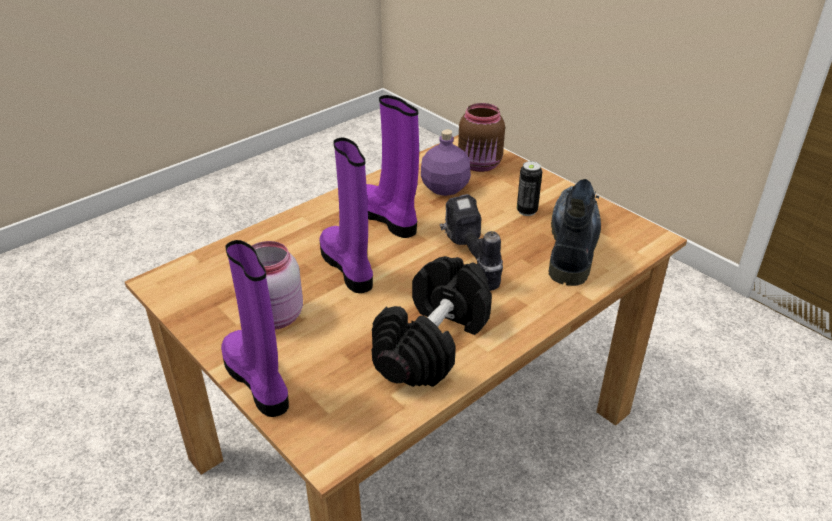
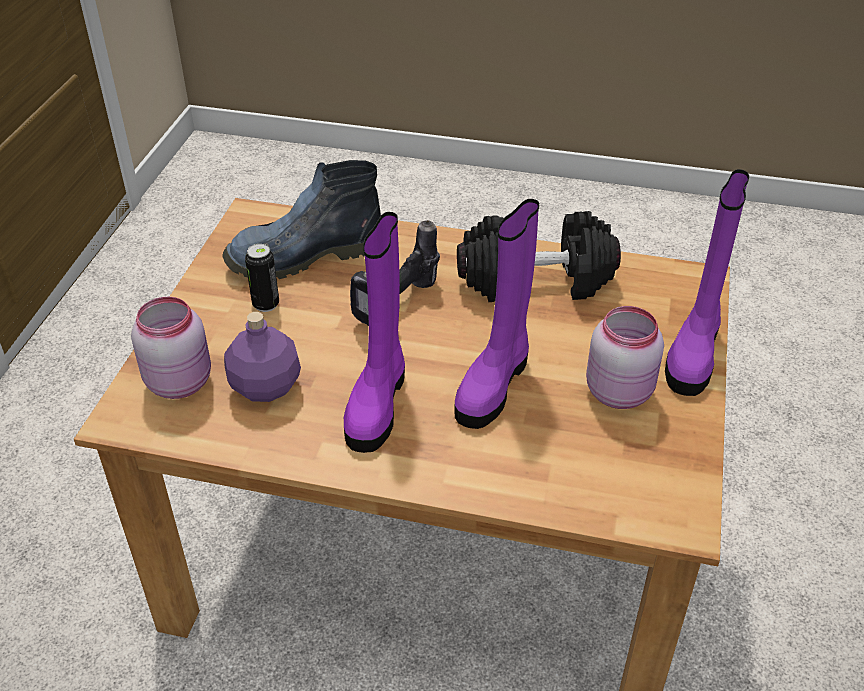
camera: 125 degrees left, 5 degrees up
brown jar [458,103,505,172] -> pink jar [131,297,211,399]

